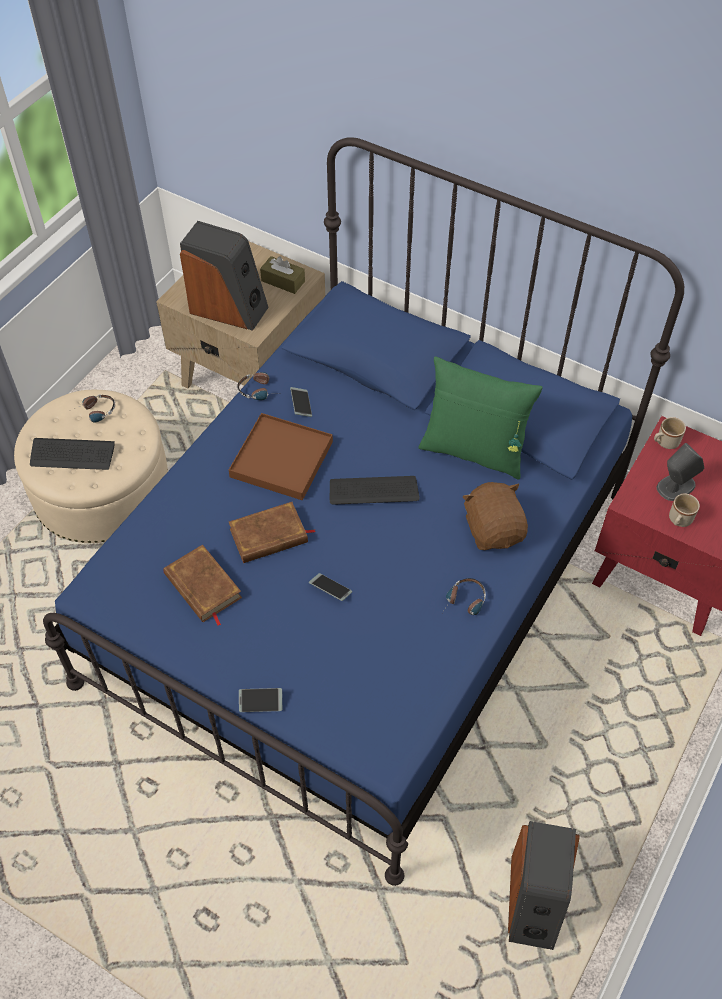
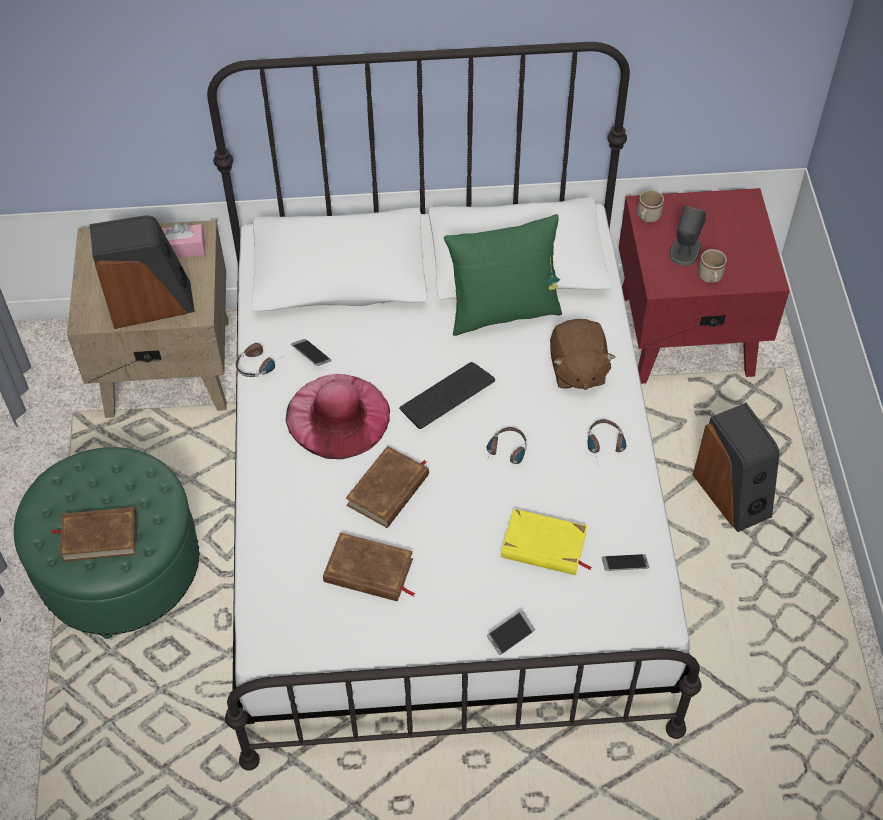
camera: 35 degrees left, 0 degrees up
beige ottoman [14,390,168,543] -> green ottoman [14,447,200,639]
keyboard [30,438,115,470] -> brown book [51,507,137,562]
blue bed [43,137,684,886] -> white bed [207,42,701,771]
headphones [69,394,115,423] -> headphones moved to [484,427,527,465]
brown tray [229,413,333,500] -> pink hat [286,374,390,459]
brown tissue box [260,256,305,294] -> pink tissue box [162,223,205,258]
phone [309,573,352,601] -> phone moved to [602,554,649,571]
brown plush toy [463,482,528,550] -> brown plush toy turned 135 degrees counterclockwise [550,319,616,390]
speaker [508,821,580,950] -> speaker moved to [693,403,780,532]
none -> yellow book [501,509,593,575]

